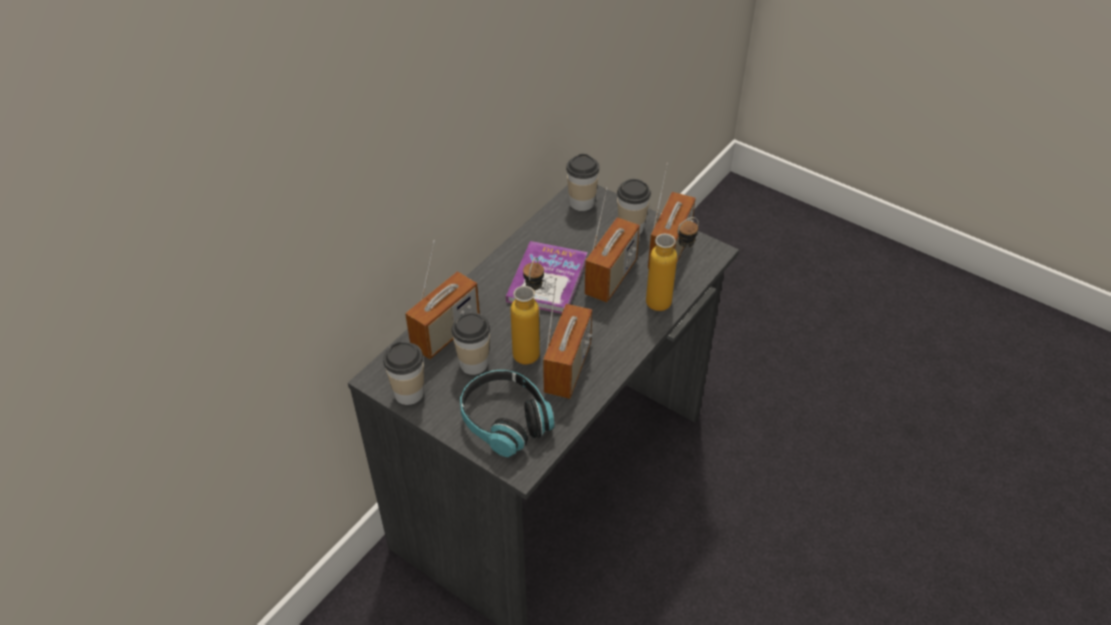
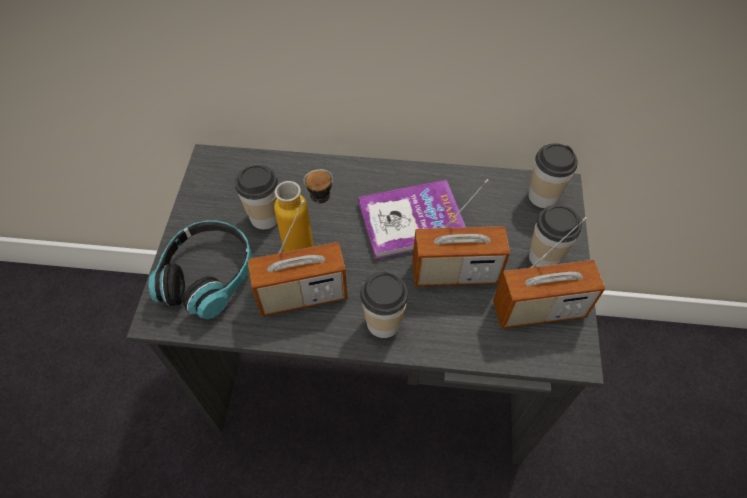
camera: 60 degrees right, 10 degrees up
cup [383,342,424,405] -> cup moved to [360,272,408,338]
radio [405,240,480,359] -> none
bottle [646,217,699,311] -> none

